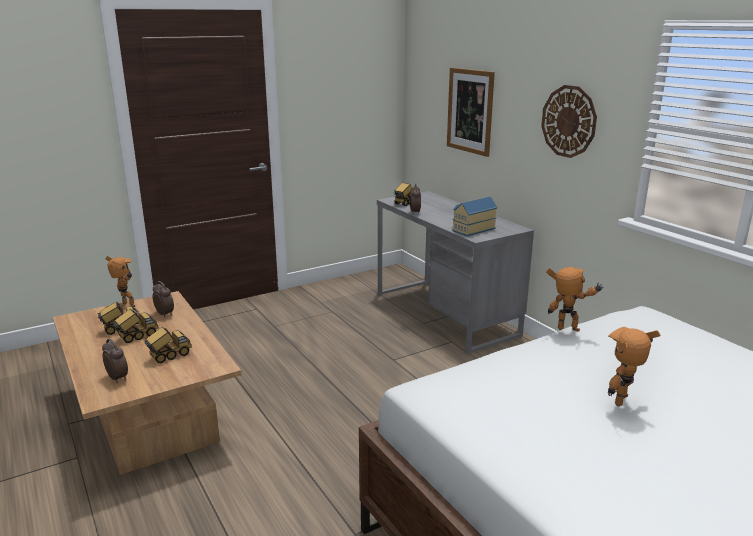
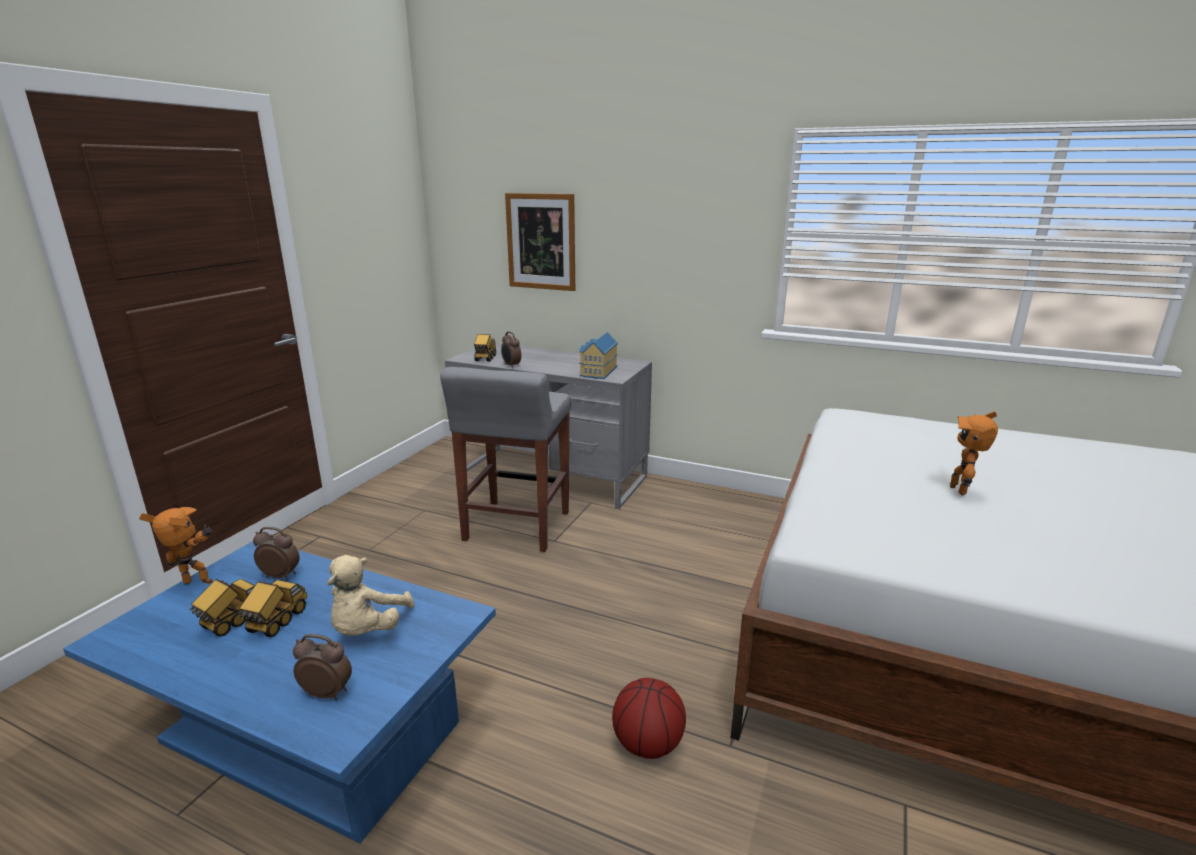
camera: 35 degrees left, 0 degrees up
brown coffee table [53,291,242,475] -> blue coffee table [63,541,496,844]
toy truck [144,326,192,363] -> beige plush toy [327,555,415,636]
wall clock [541,85,597,158] -> none
toy robot [546,267,604,332] -> none
none -> grey stool [440,367,571,552]
none -> basketball [612,678,686,759]

